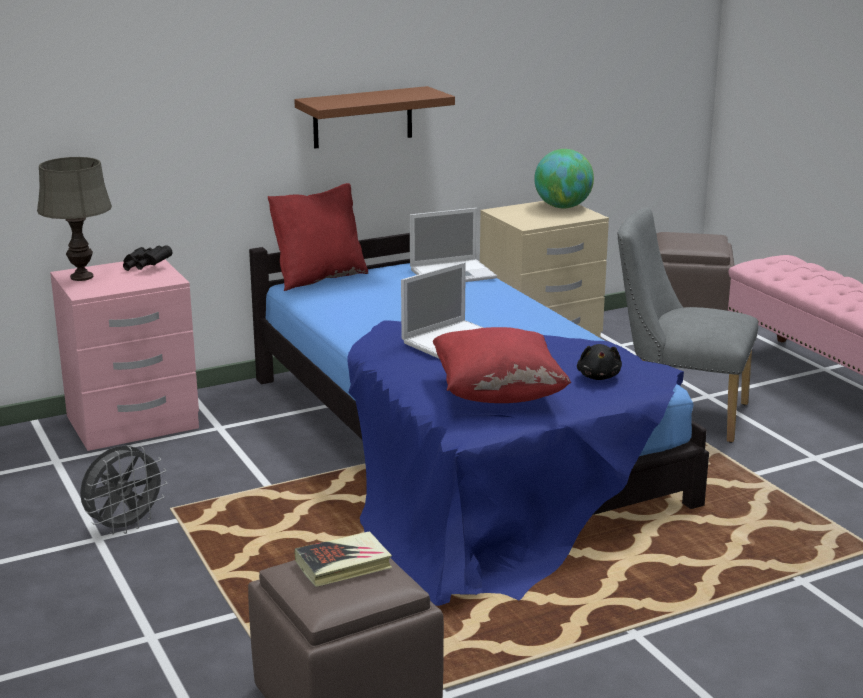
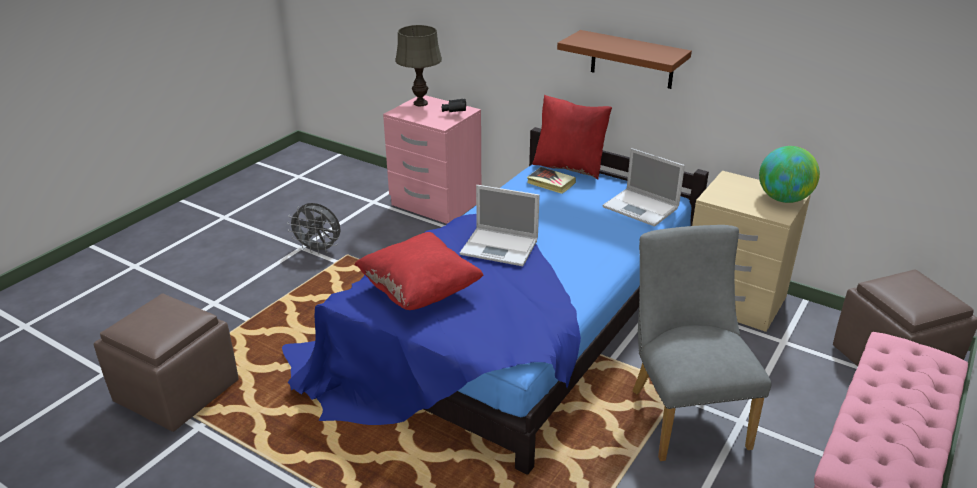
camera: 60 degrees right, 10 degrees up
book [295,531,392,587] -> book moved to [527,167,576,194]
black plush toy [577,344,622,380] -> none

